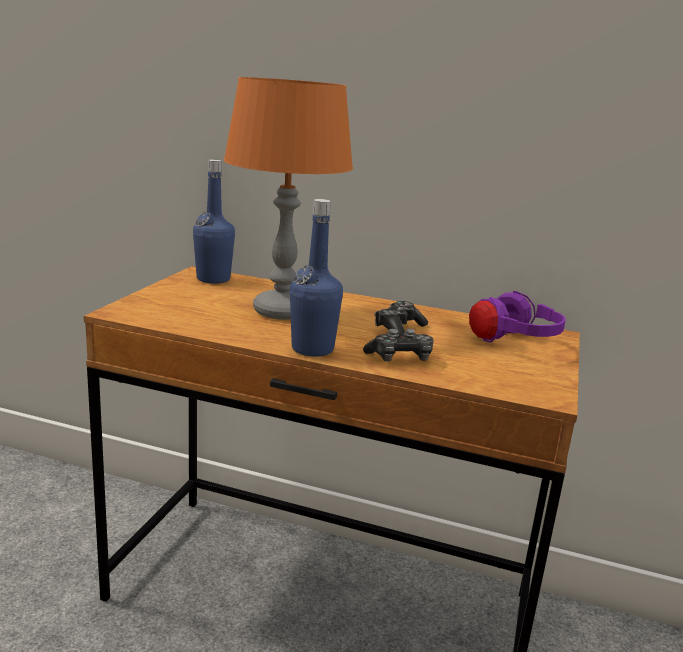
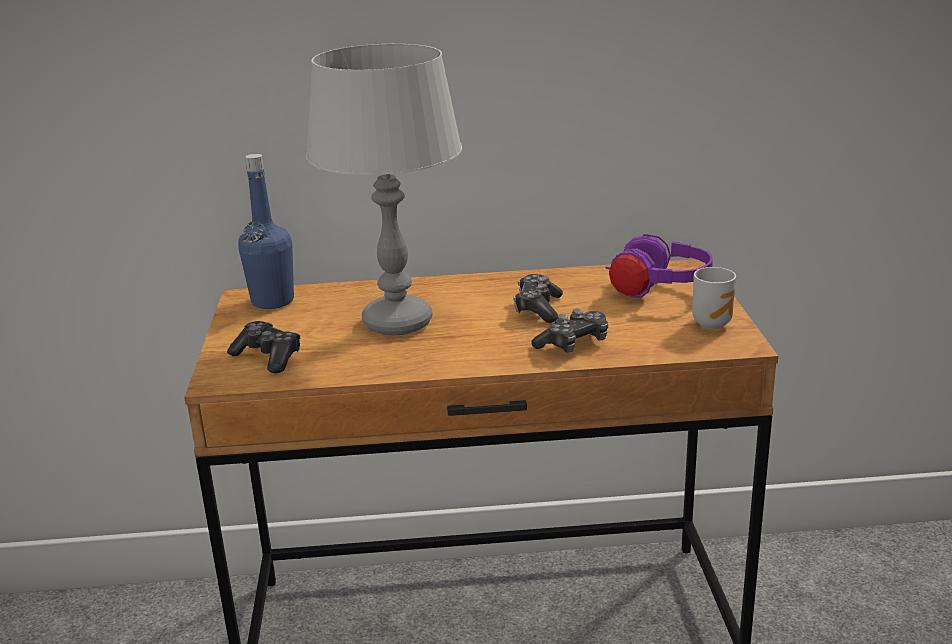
camera: 20 degrees left, 5 degrees up
orange table lamp [224,77,353,320] -> grey table lamp [306,44,462,335]
blue bottle [290,199,343,357] -> none
none -> game controller [227,321,300,373]
none -> mug [692,267,736,329]

